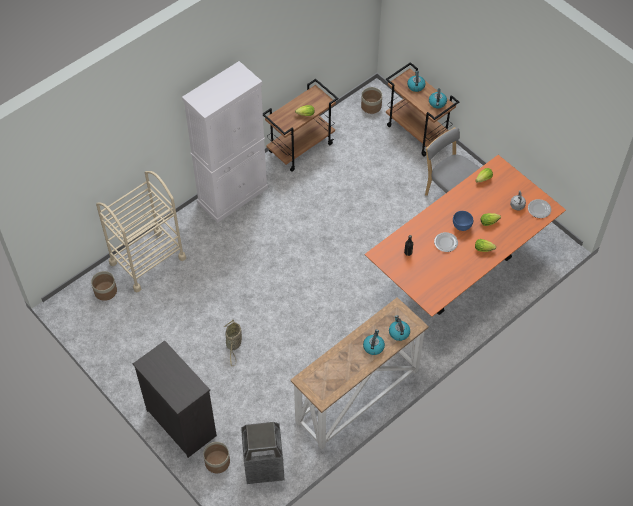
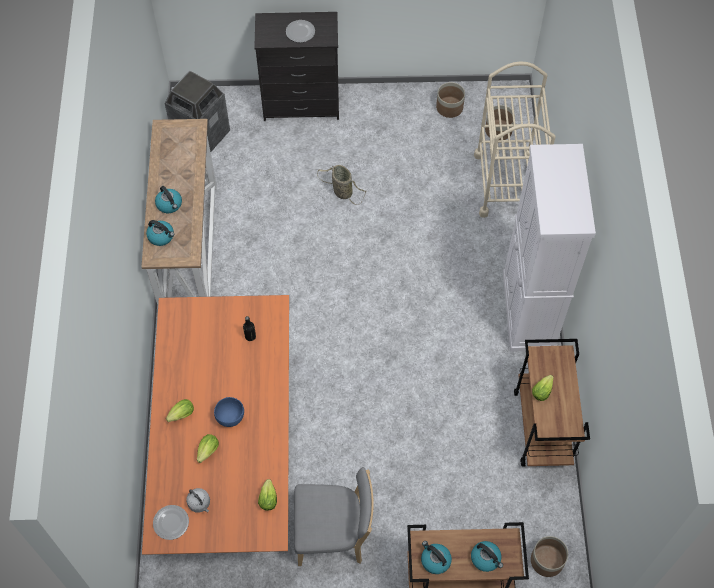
camera: 130 degrees right, 5 degrees up
planter [203,442,230,473] -> planter moved to [436,82,465,118]
plate [434,232,458,252] -> plate moved to [286,20,315,43]

